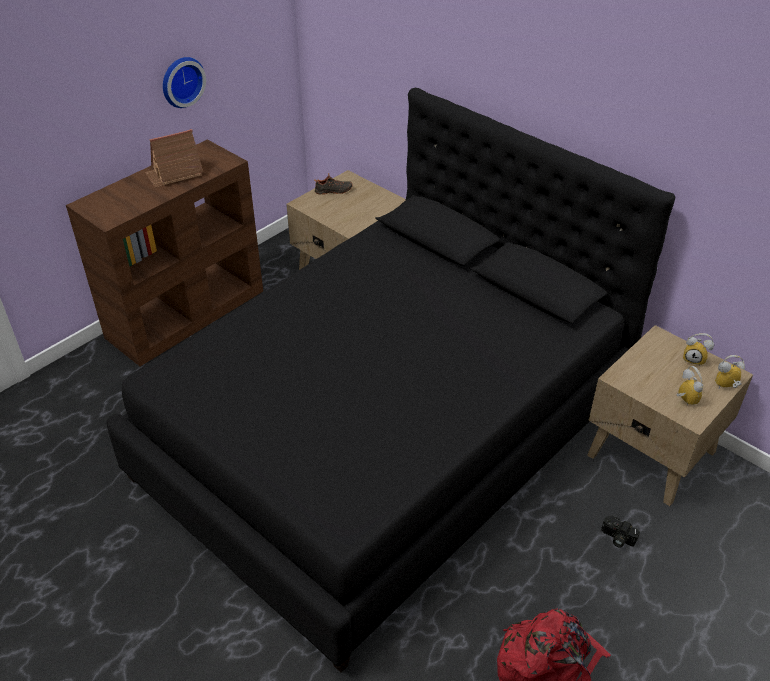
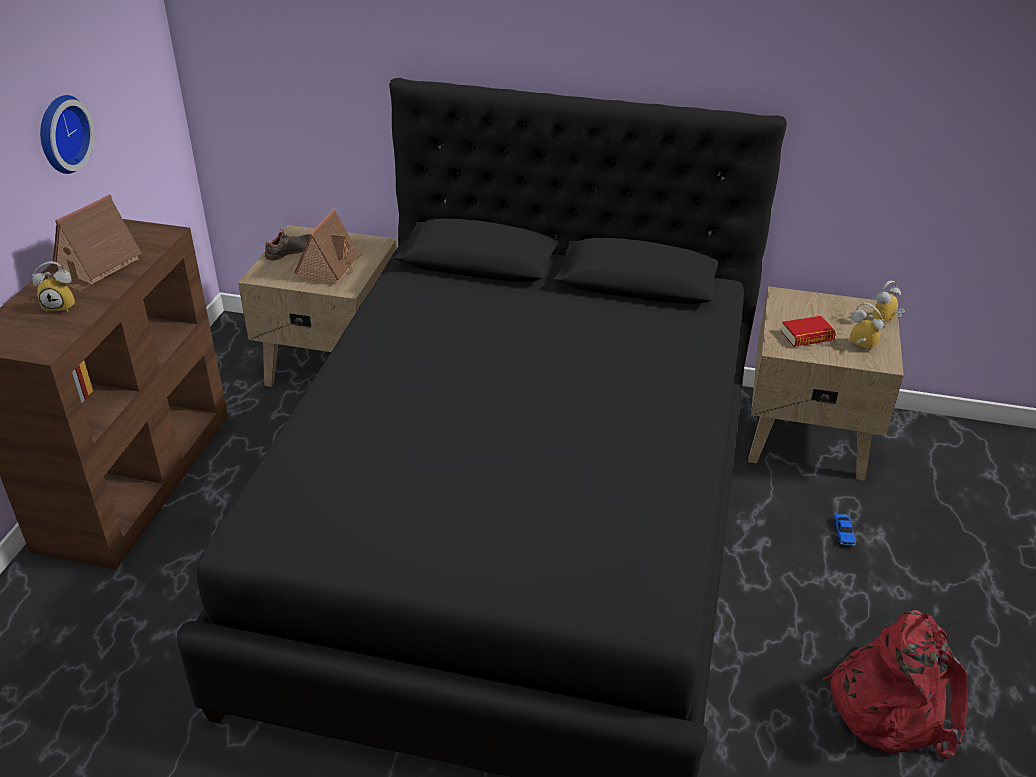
camera: 30 degrees left, 5 degrees down
camera [601,515,640,548] -> toy car [834,514,856,546]
alarm clock [683,333,714,366] -> alarm clock moved to [32,261,75,312]
none -> toy house [294,209,361,284]
none -> book [781,316,835,347]

